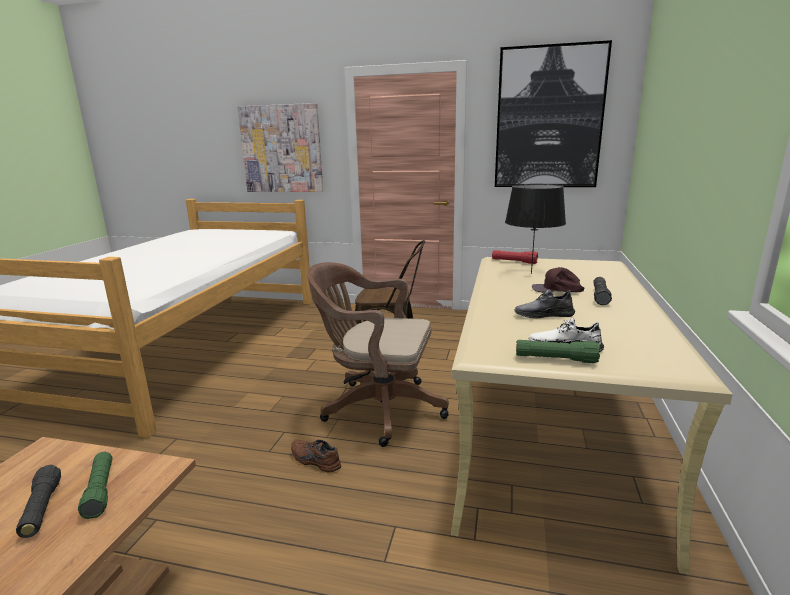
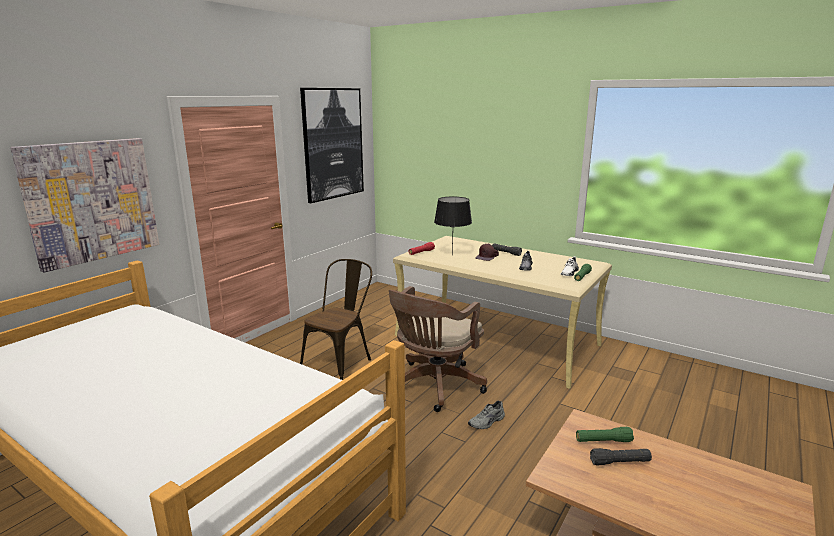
camera: 70 degrees left, 0 degrees up
brown shoe [291,439,341,472] -> grey shoe [468,401,505,429]

